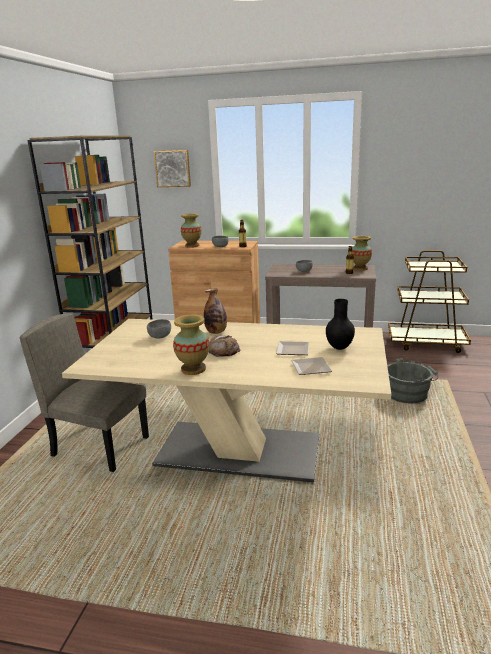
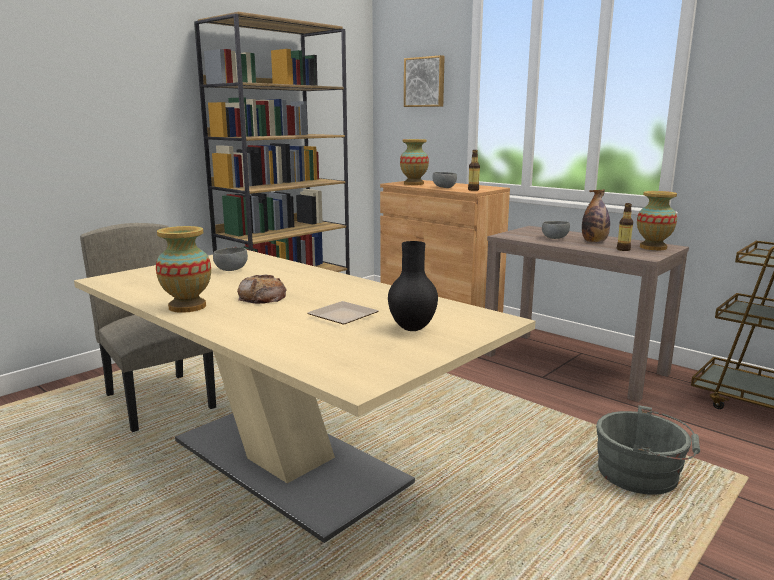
camera: 30 degrees right, 5 degrees down
bottle [204,288,227,334] -> bottle moved to [582,189,610,243]
plate [291,357,332,375] -> none

